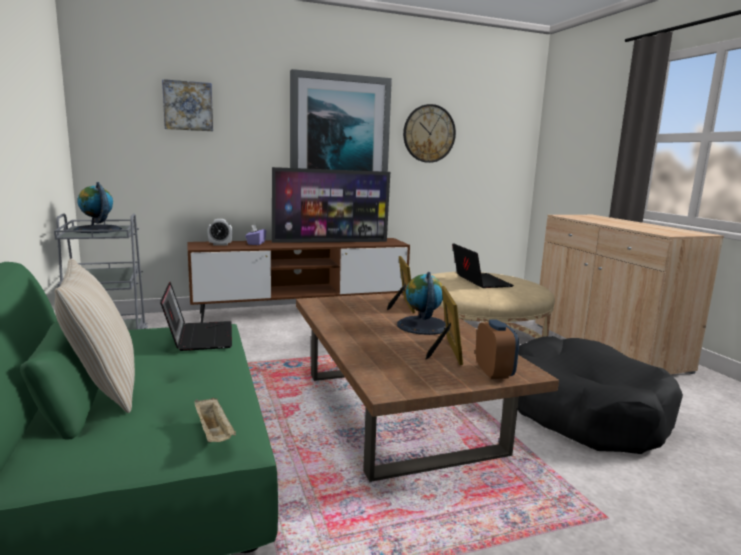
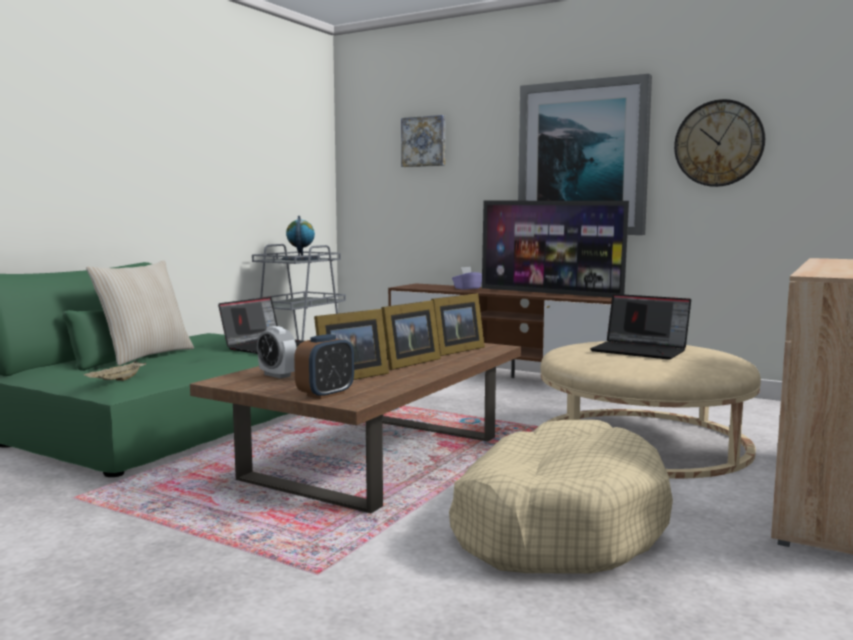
camera: 50 degrees right, 5 degrees down
alarm clock [207,219,232,246] -> alarm clock moved to [257,326,297,379]
globe [397,272,446,335] -> picture frame [381,300,441,370]
laptop [452,243,514,288] -> laptop turned 90 degrees clockwise [590,294,691,360]
black dog bed [517,336,683,454] -> beige dog bed [449,420,673,574]

